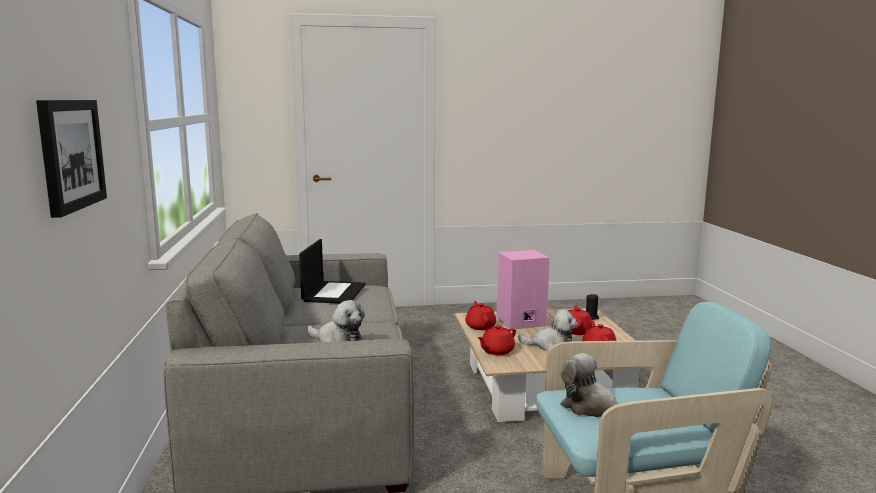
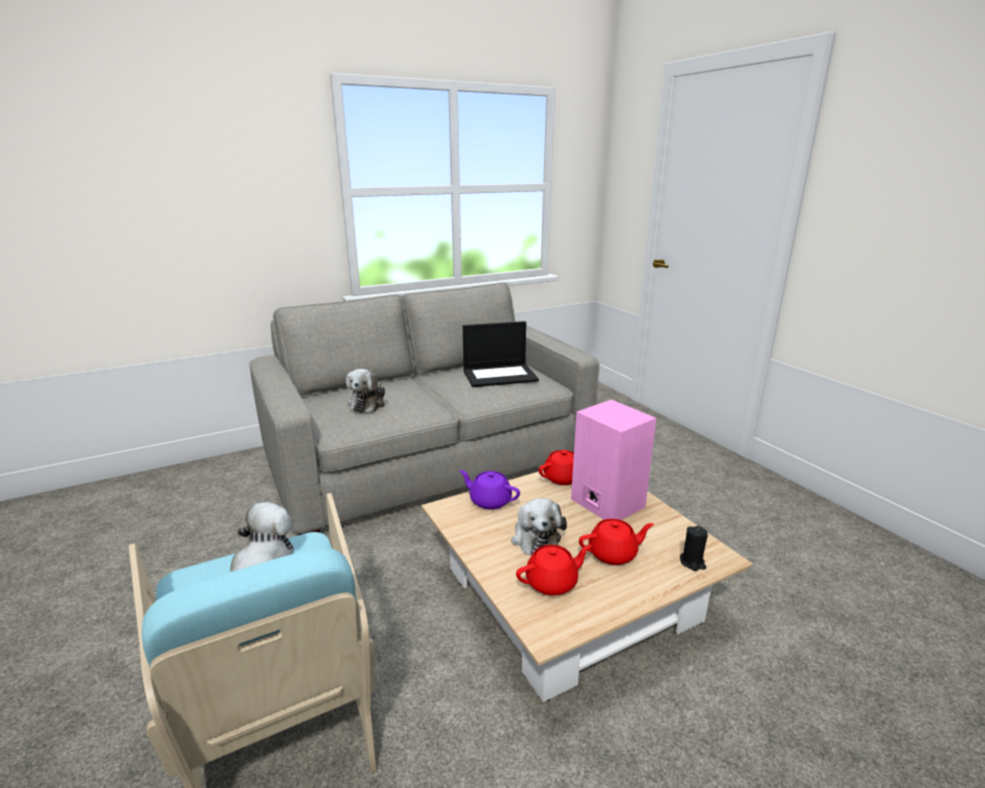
camera: 70 degrees right, 10 degrees up
picture [36,100,107,218] -> none
red teapot [478,325,516,355] -> purple teapot [459,470,520,510]

